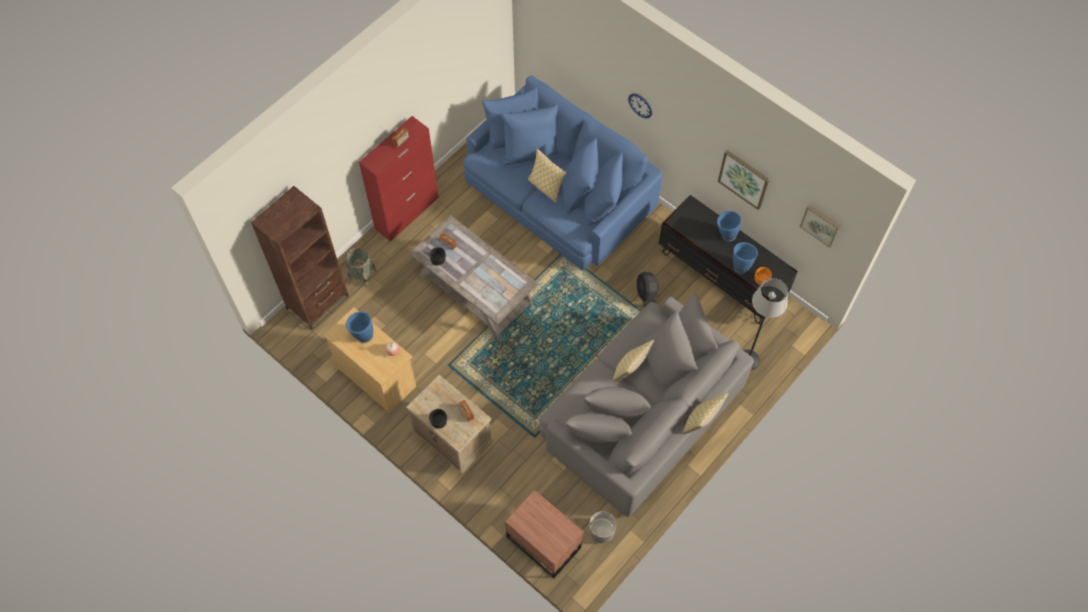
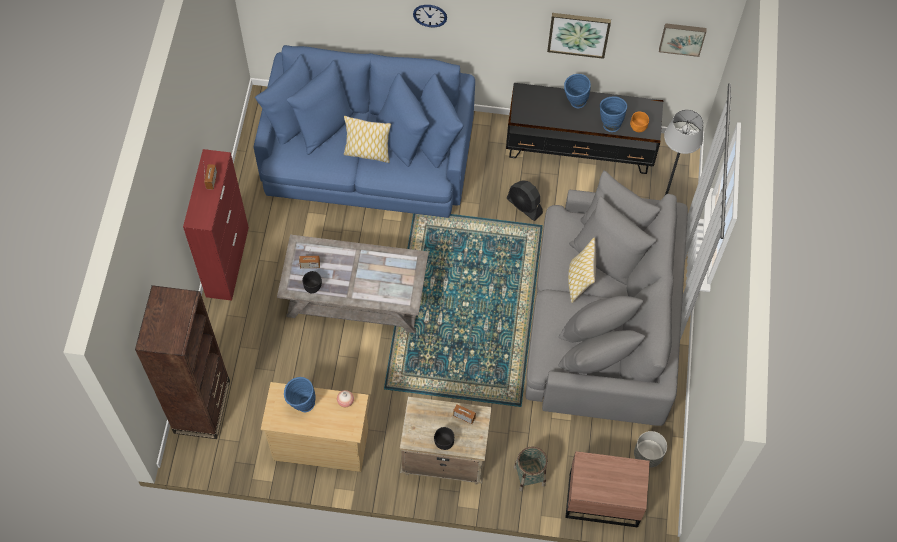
camera: 35 degrees left, 0 degrees up
basket [346,247,376,287] -> basket moved to [514,447,548,491]
pillow [682,393,728,434] -> none

